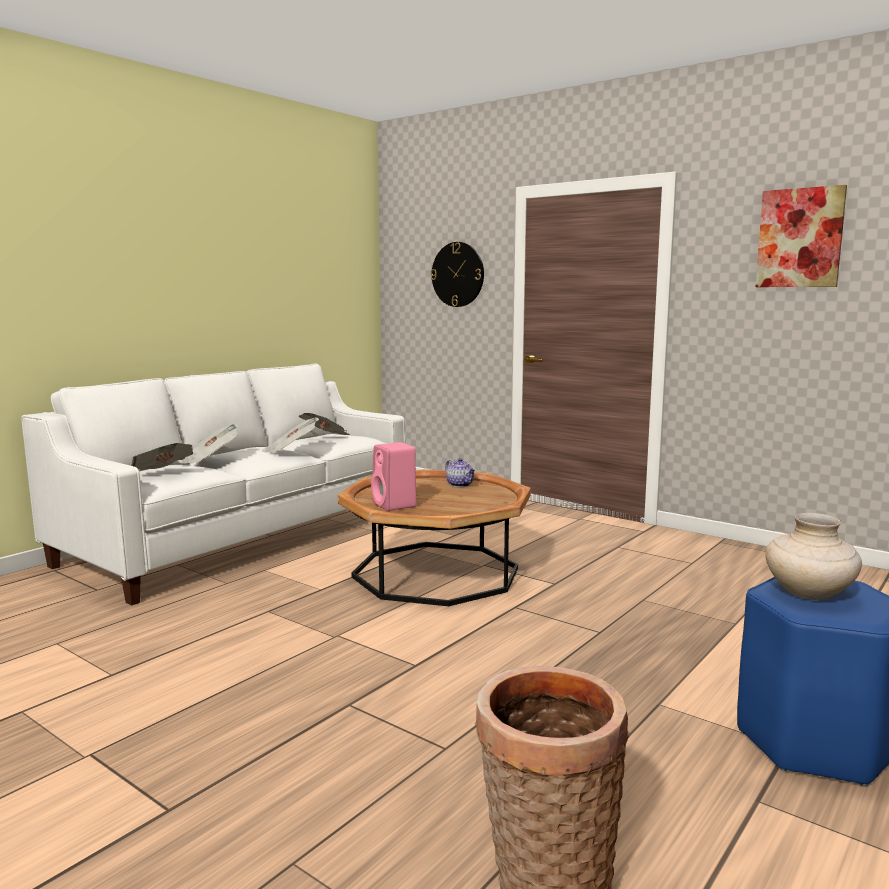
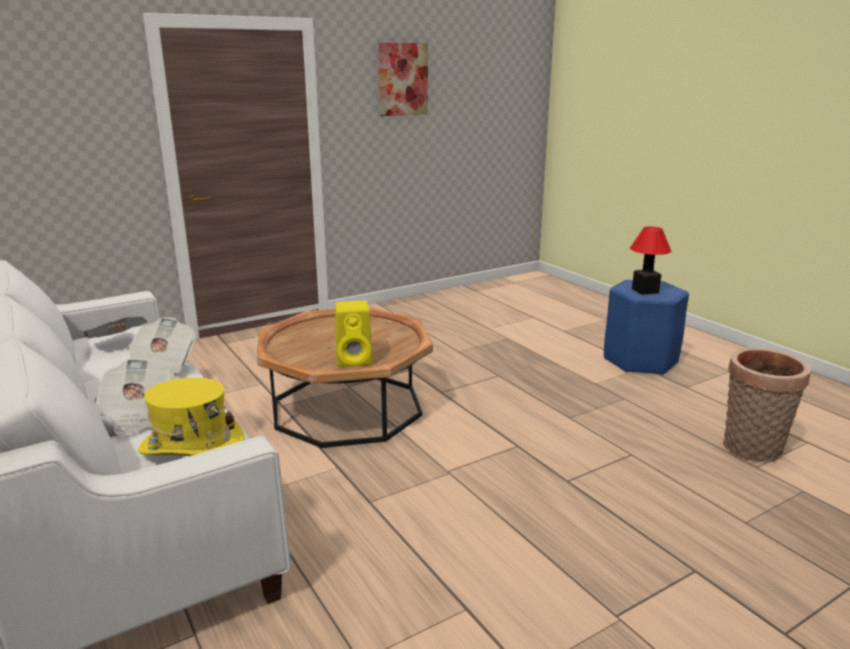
camera: 70 degrees left, 10 degrees up
newspaper [131,443,193,470] -> yellow hat [138,377,245,456]
pink speaker [371,442,417,511] -> yellow speaker [335,301,373,367]
wall clock [431,242,484,307] -> none
teapot [445,458,476,487] -> none
beige vase [765,513,862,600] -> table lamp [630,227,671,295]

